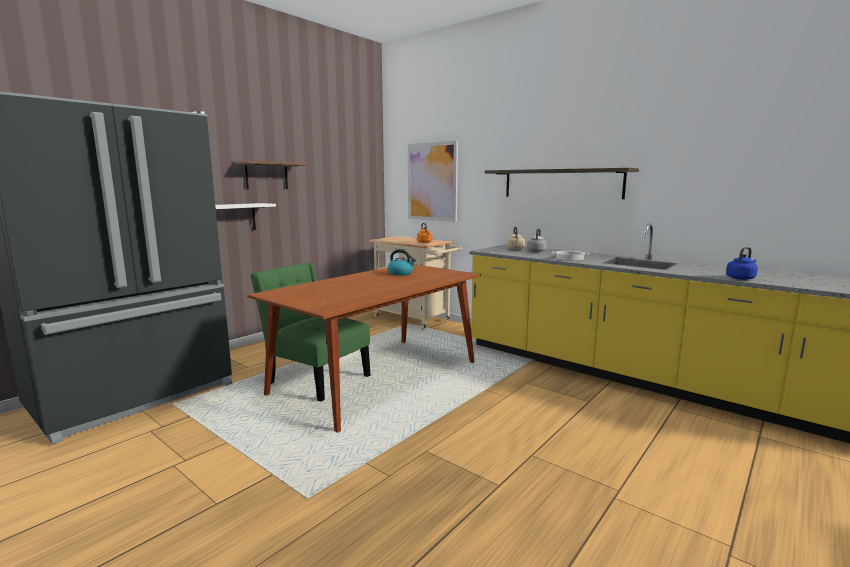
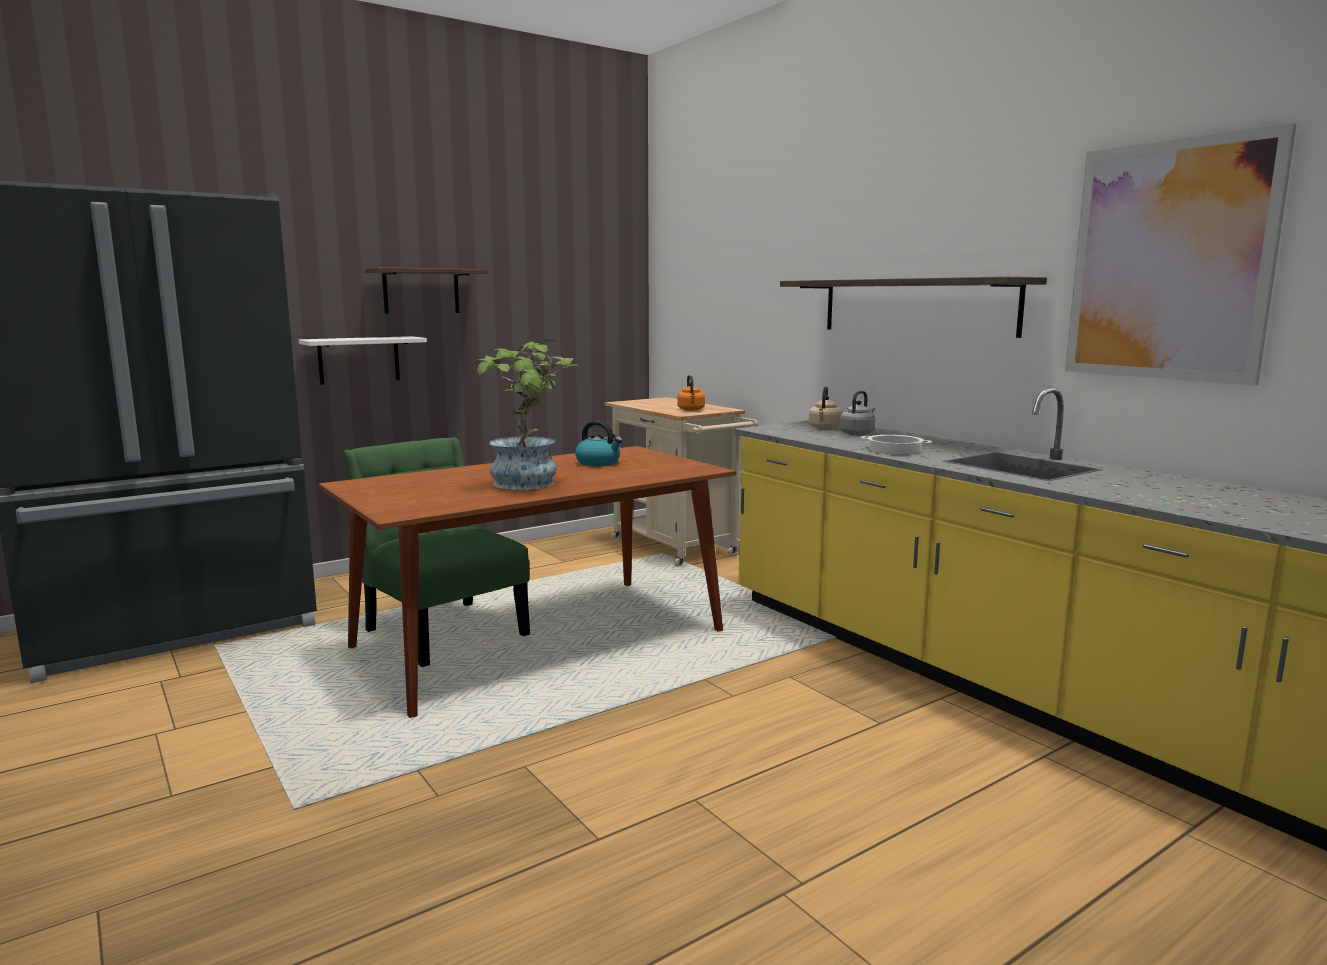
camera: 15 degrees right, 0 degrees up
picture [408,141,458,222] -> picture moved to [1065,123,1297,386]
blue kettle [726,247,758,280] -> none
none -> potted plant [473,339,586,490]

